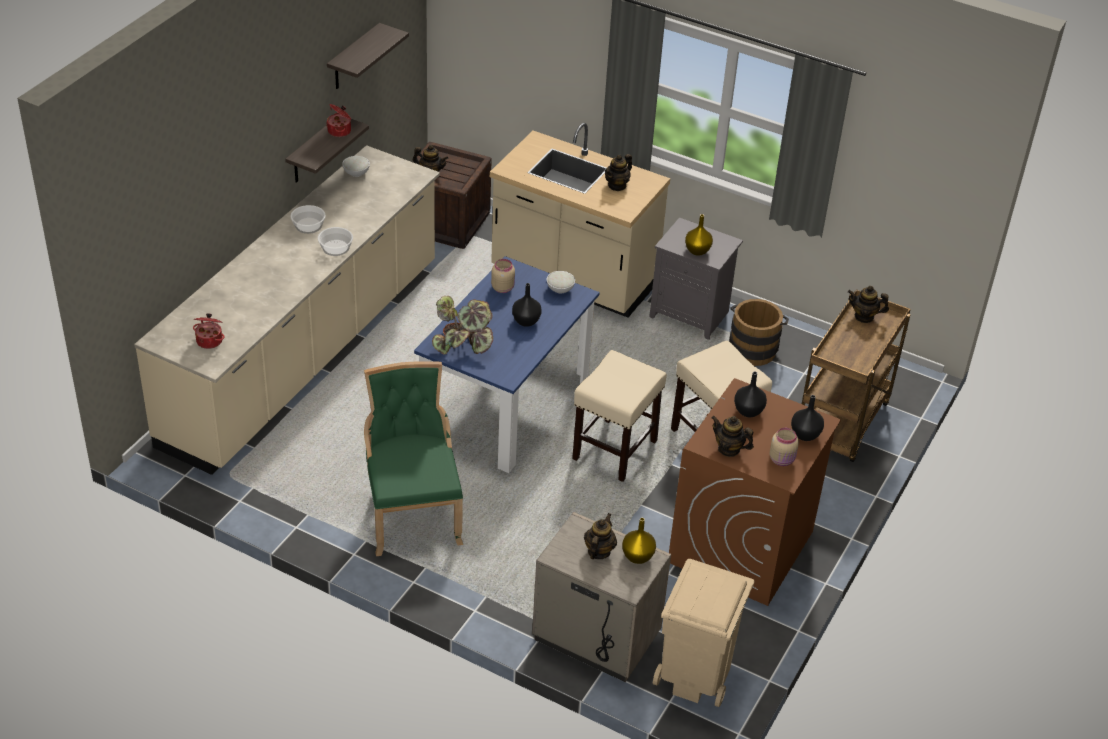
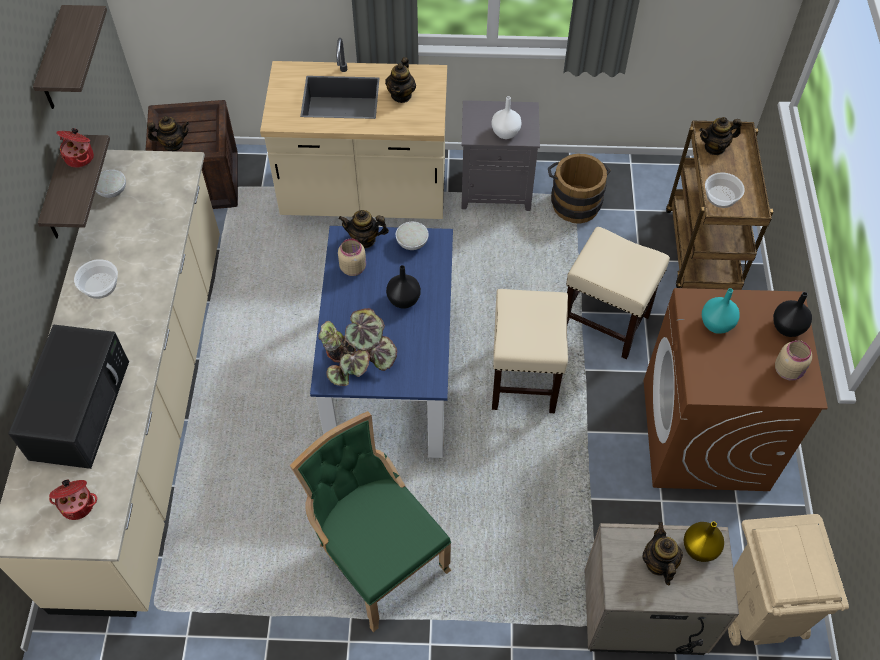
camera: 25 degrees left, 15 degrees up
bowl [318,227,353,256] -> bowl moved to [705,172,745,208]
yellow vase [685,214,713,256] -> white vase [492,96,522,139]
teapot [711,416,754,457] -> teapot moved to [339,210,389,248]
black vase [734,371,767,417] -> turquoise vase [702,288,740,334]
none -> black microwave [8,324,129,469]

